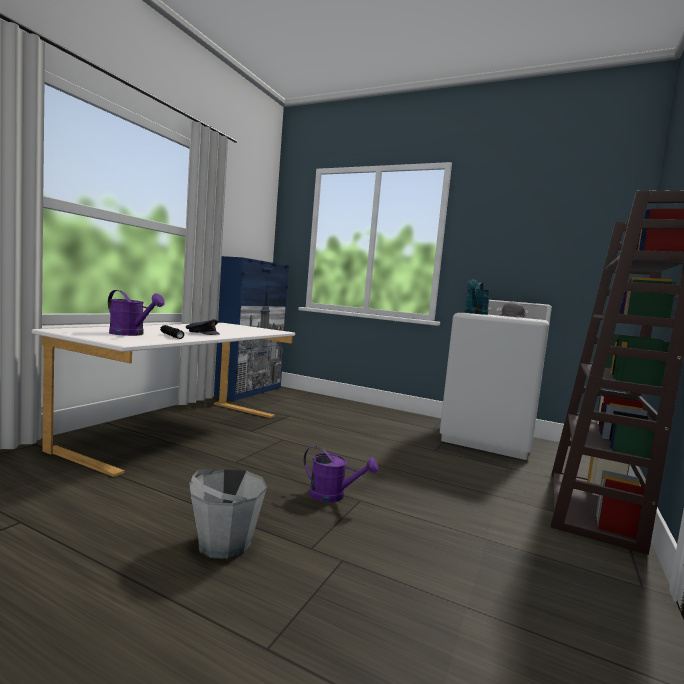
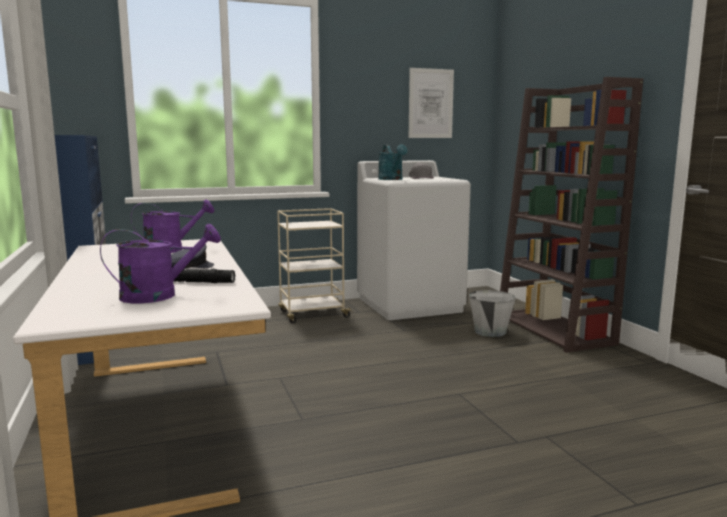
camera: 45 degrees left, 5 degrees up
grey bucket [189,469,267,559] -> grey bucket moved to [469,290,516,337]
purple watering can [304,446,378,503] -> purple watering can moved to [131,200,214,253]
none -> beige cart [277,208,353,323]
none -> picture [409,68,454,138]

